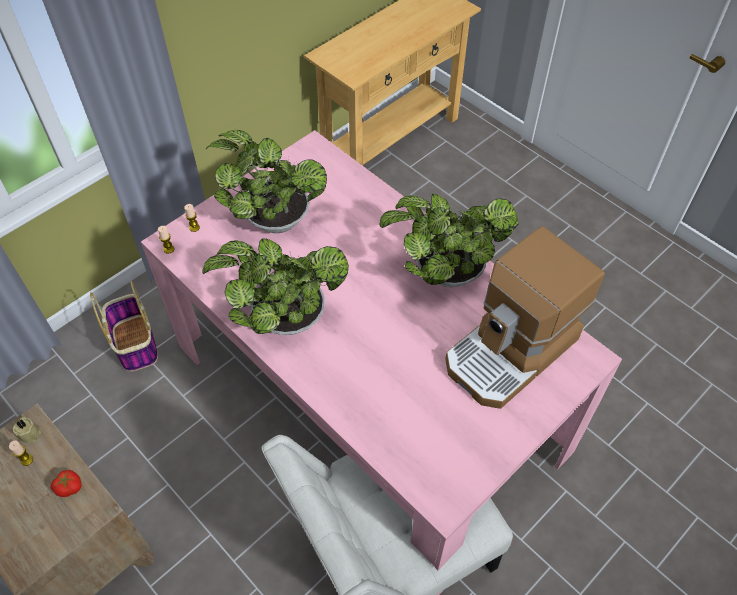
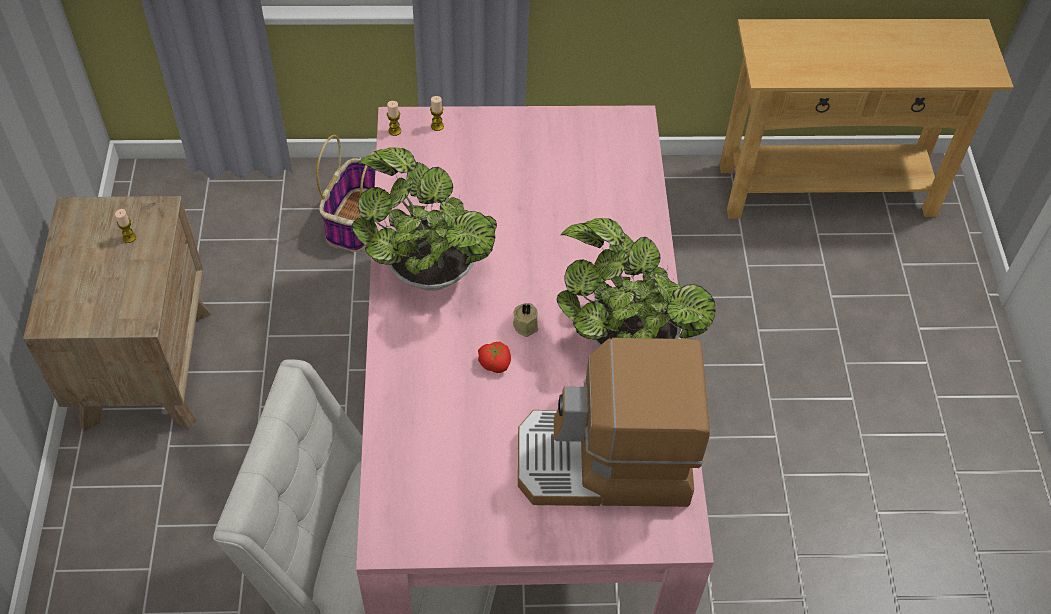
camera: 40 degrees right, 0 degrees up
beige candle [13,417,41,443] -> beige candle moved to [513,303,538,337]
tomato [50,470,82,497] -> tomato moved to [478,342,511,373]
potted plant [206,130,327,233] -> none

